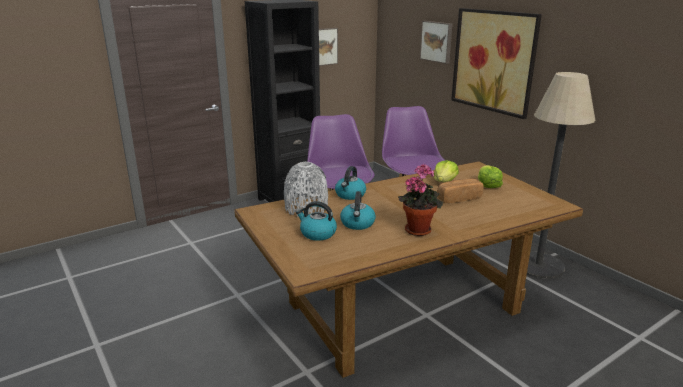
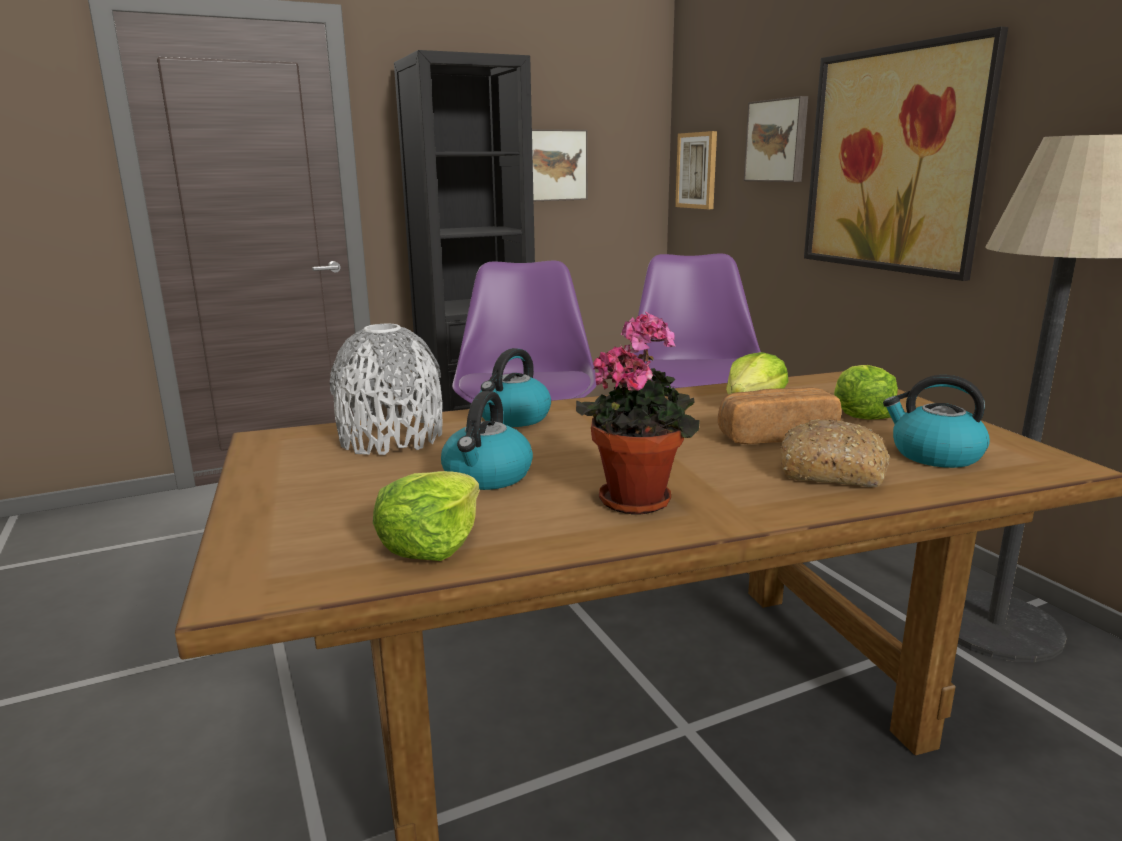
camera: 10 degrees right, 5 degrees down
kettle [296,201,337,241] -> kettle moved to [883,375,990,468]
none -> lettuce [373,471,480,561]
none -> picture [675,131,717,209]
none -> bread [780,419,890,487]

